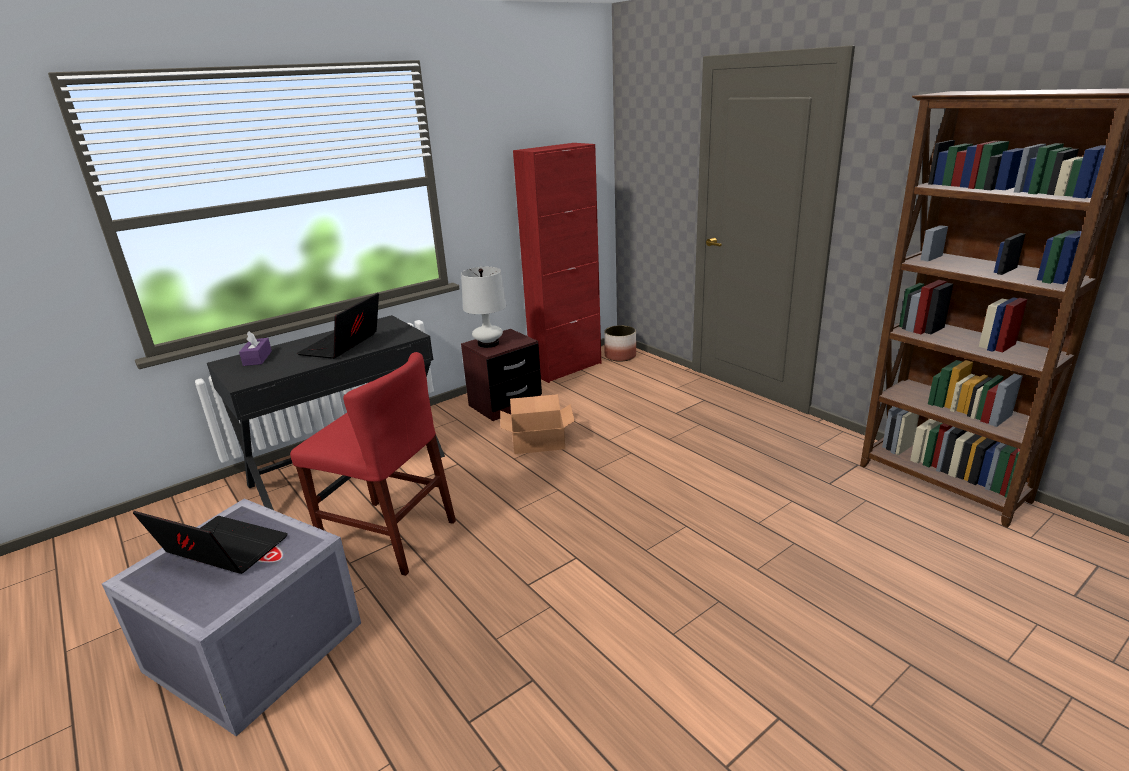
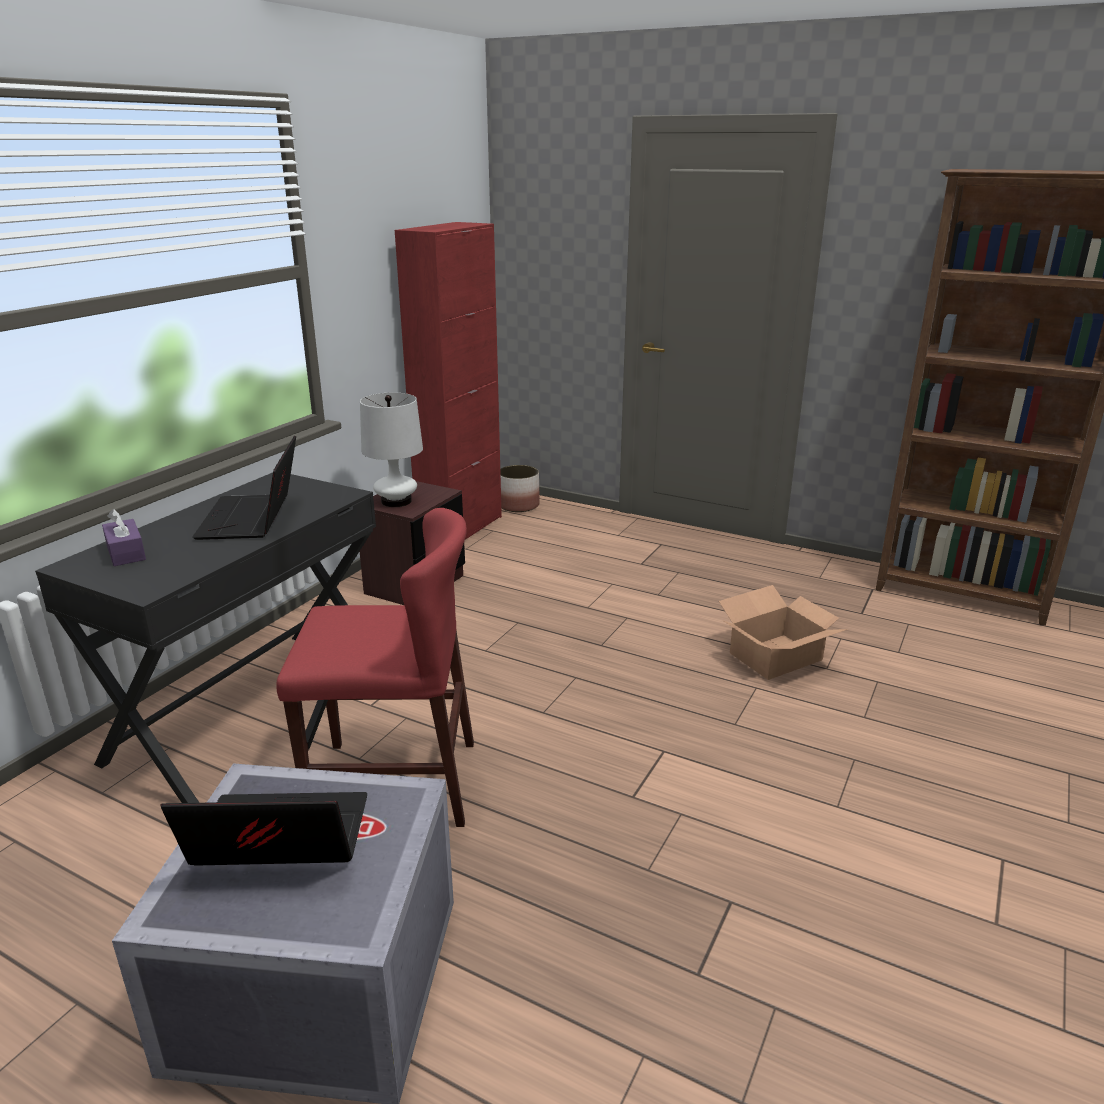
camera: 25 degrees left, 0 degrees up
cardboard box [500,394,575,454] -> cardboard box moved to [719,585,848,680]

